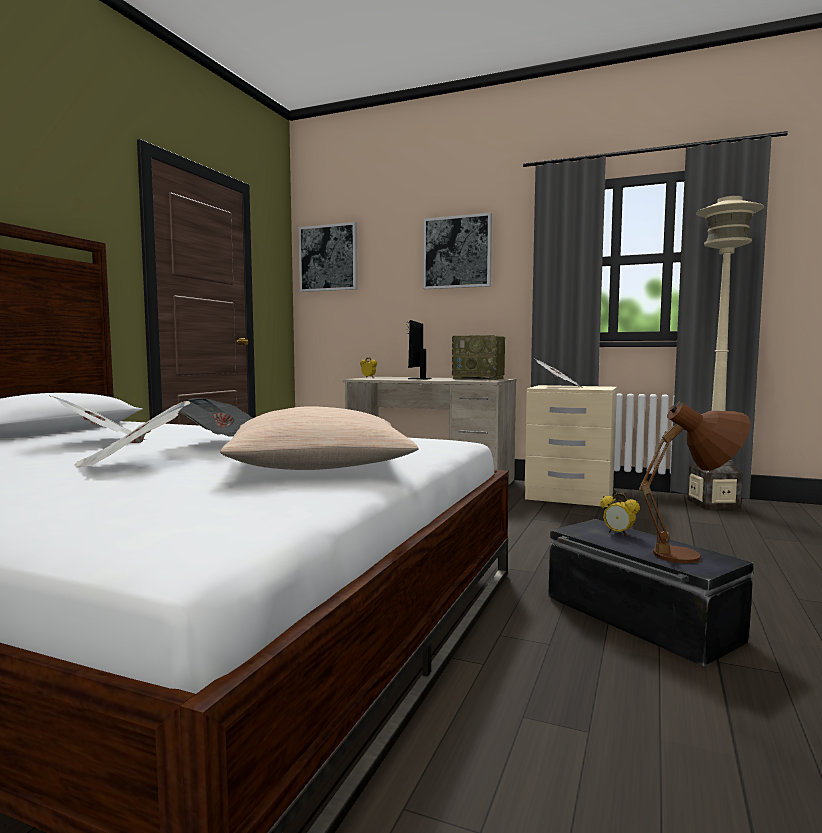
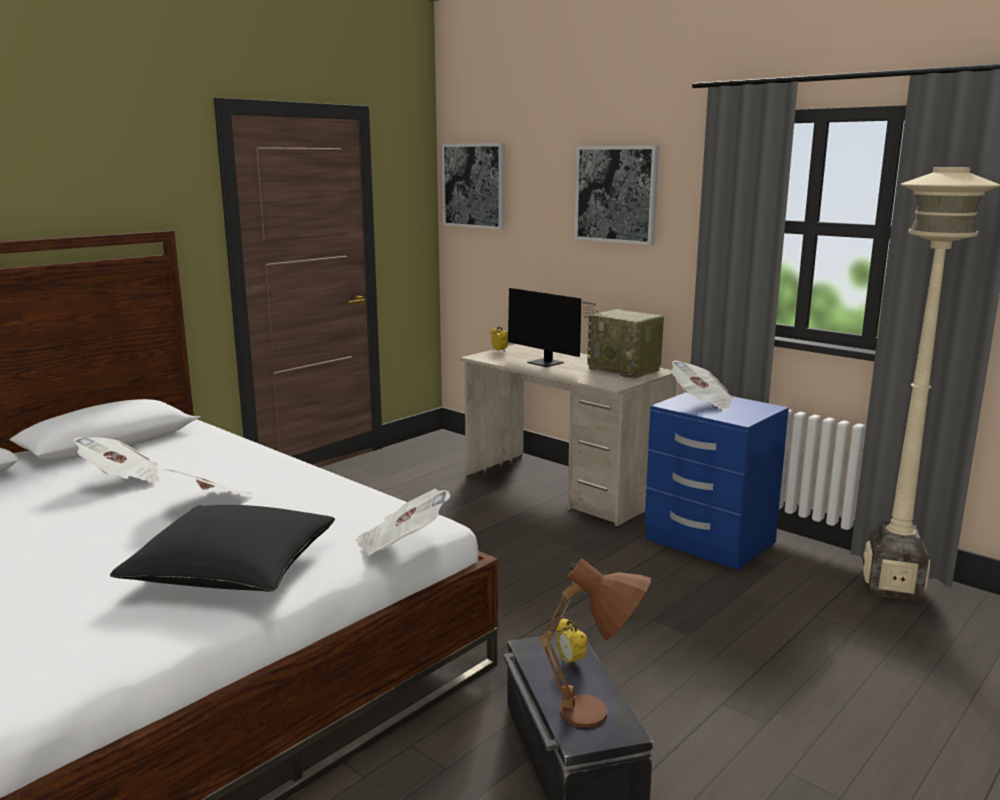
camera: 20 degrees right, 10 degrees up
newspaper [74,401,190,468] -> newspaper moved to [356,489,450,556]
beige pillow [220,406,419,470] -> black pillow [110,505,335,592]
monitor [405,320,431,379] -> monitor turned 75 degrees counterclockwise [507,288,607,367]
beige nightstand [525,385,617,507] -> blue nightstand [644,392,789,570]

